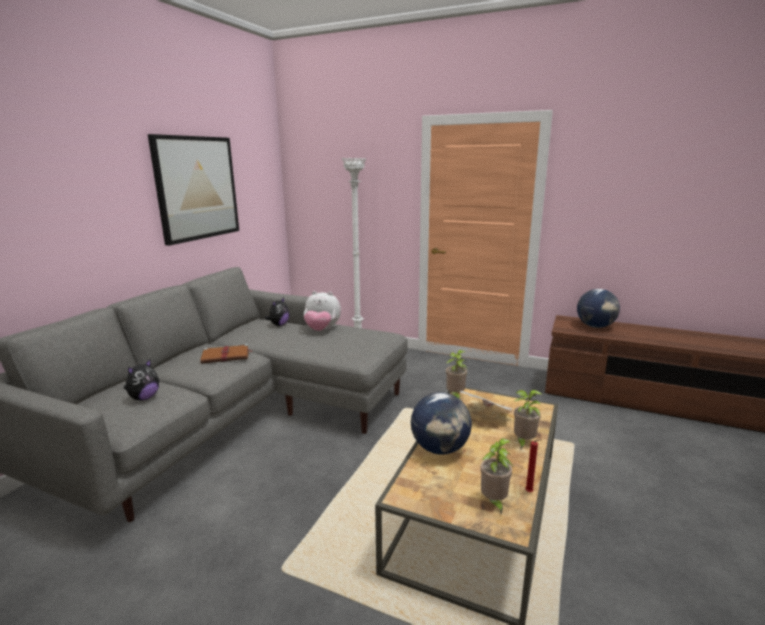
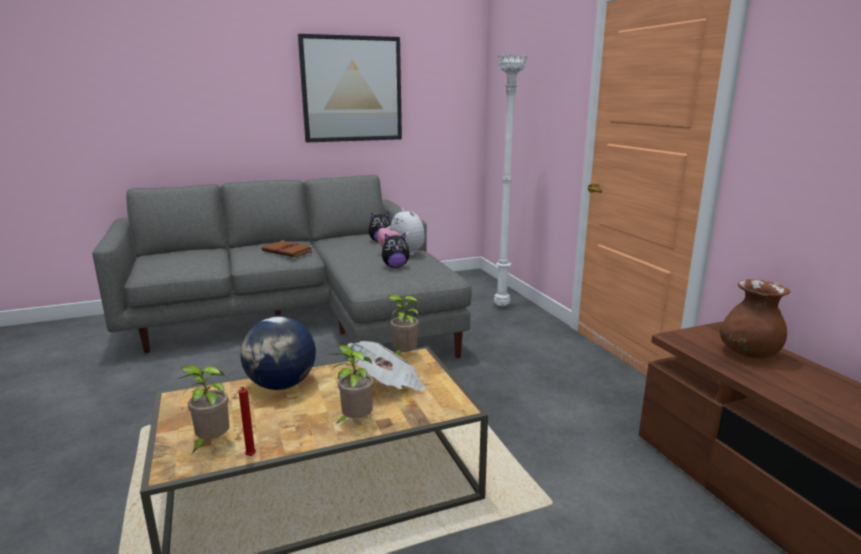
camera: 45 degrees right, 0 degrees up
plush toy [124,359,159,401] -> plush toy moved to [382,232,410,268]
globe [577,289,620,328] -> brown vase [720,279,791,358]

